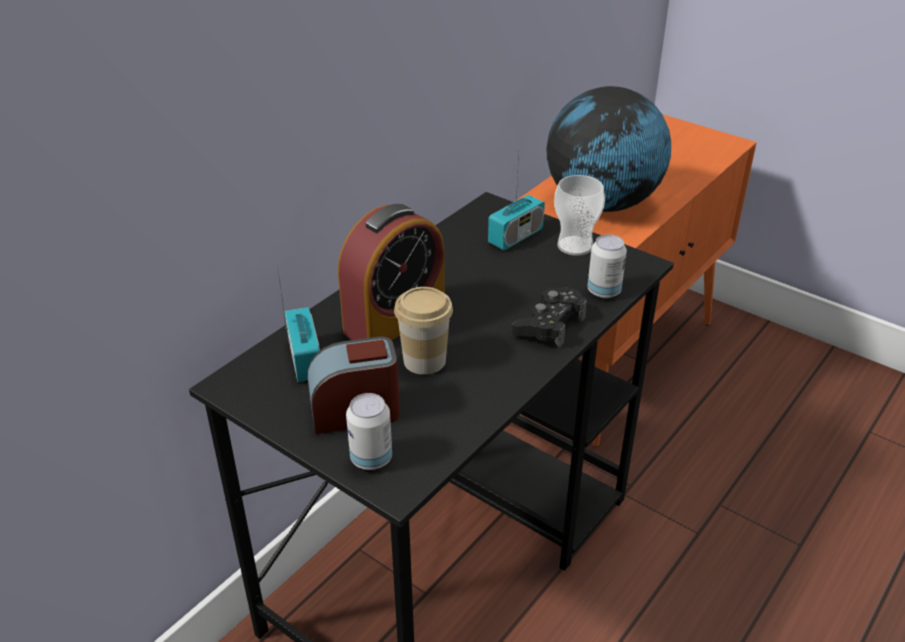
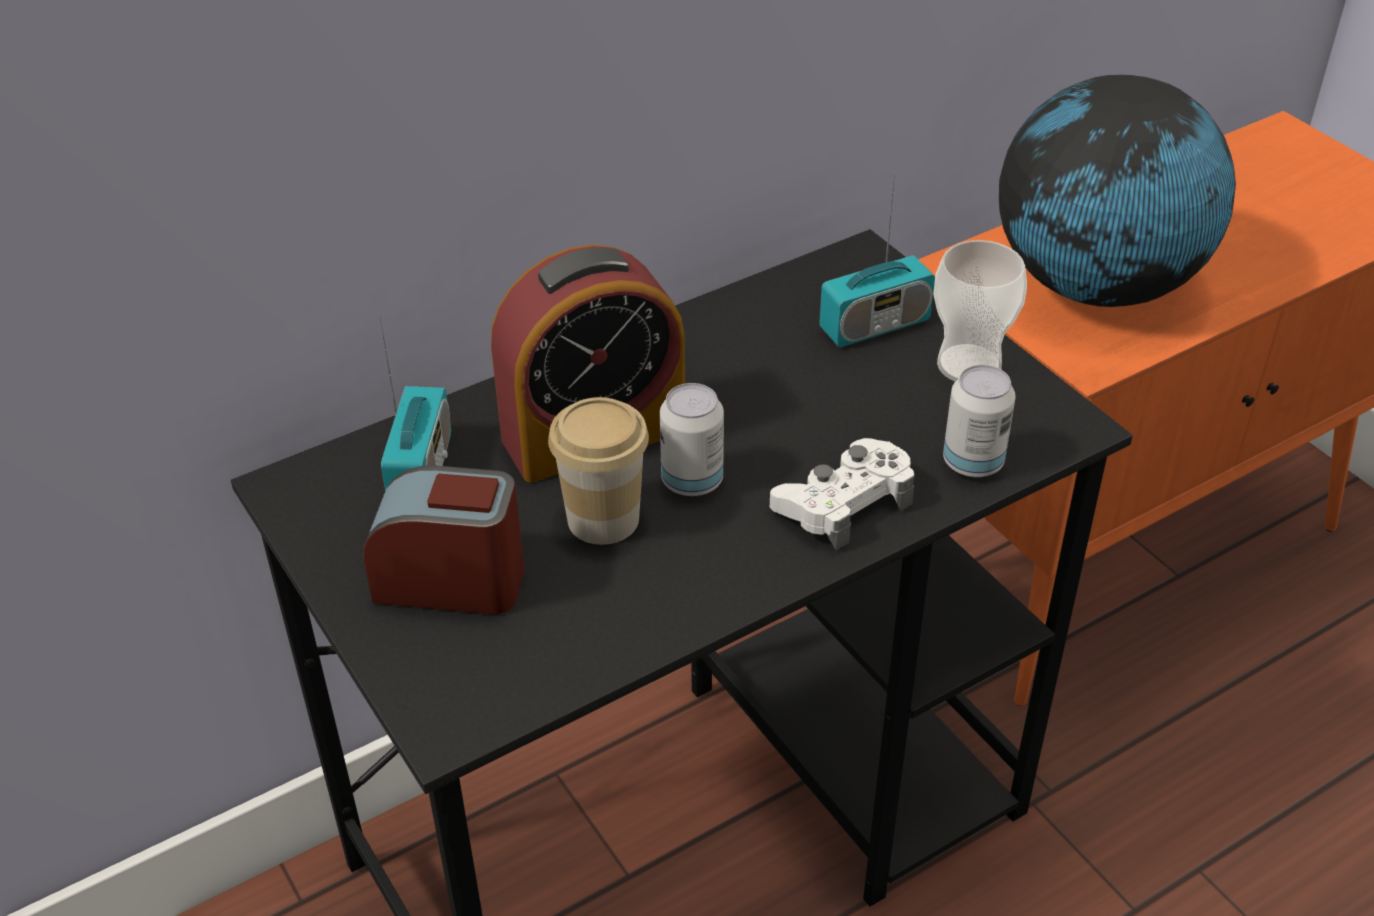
camera: 20 degrees right, 5 degrees up
can [346,393,392,470] -> can moved to [660,383,724,496]
black game controller [512,287,587,348] -> white game controller [770,438,914,550]

